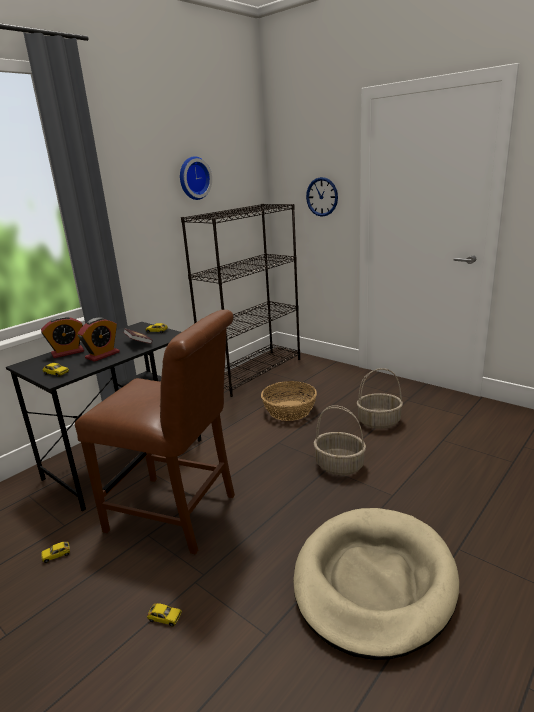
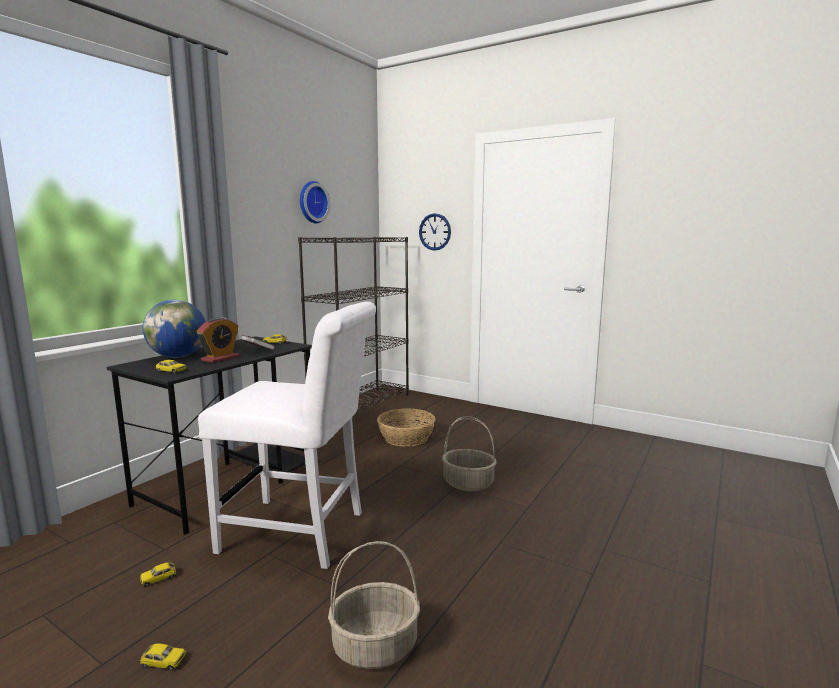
camera: 10 degrees left, 10 degrees down
alarm clock [41,316,84,358] -> globe [143,300,206,358]
brown chair [75,310,235,555] -> white chair [198,302,376,569]
toy car [147,603,182,627] -> toy car moved to [140,643,186,671]
beige dog bed [293,508,459,660] -> none
basket [357,368,403,429] -> basket moved to [328,541,420,669]

